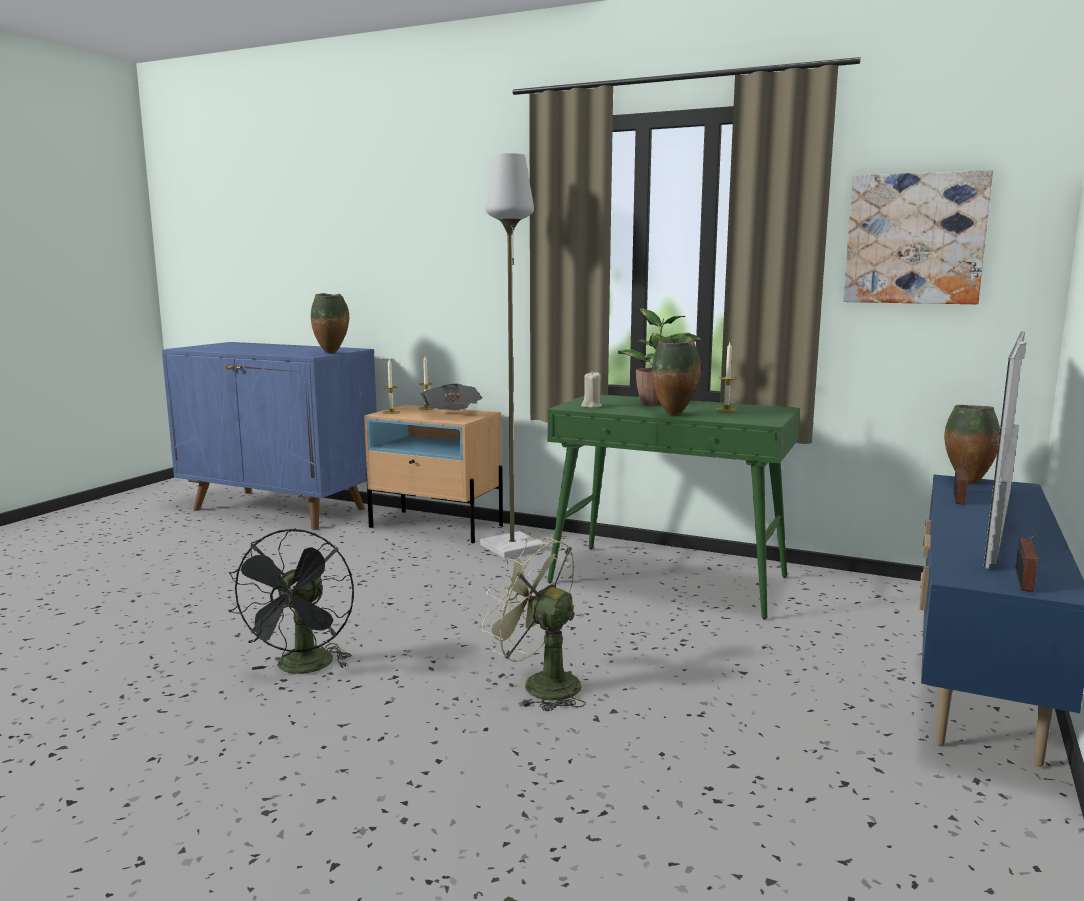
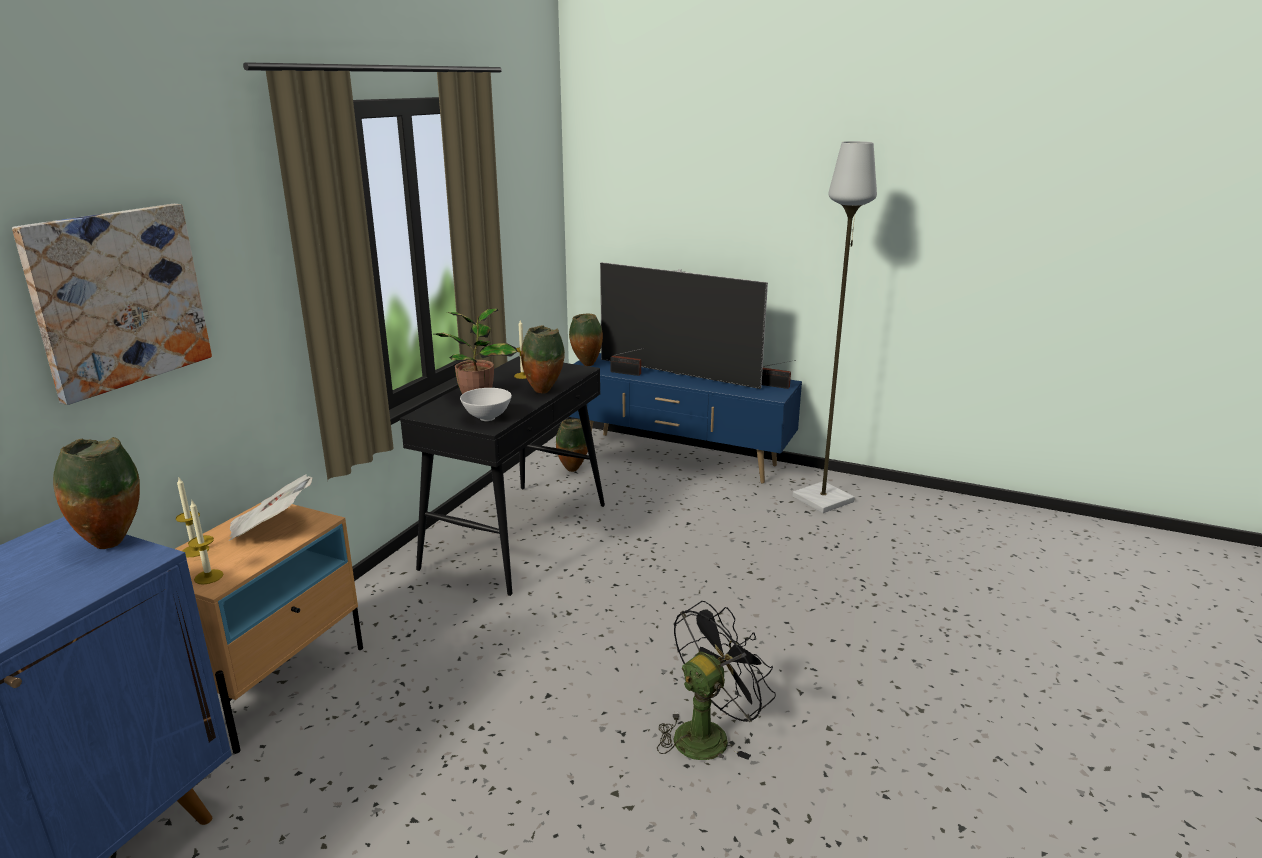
camera: 90 degrees left, 10 degrees up
black fan [228,528,354,674] -> black fan turned 45 degrees counterclockwise [657,601,776,760]
grey floor lamp [480,153,545,558] -> grey floor lamp moved to [792,141,877,513]
green fan [482,537,586,711] -> none
green console table [547,394,800,620] -> black console table [400,356,605,596]
beige candle [581,371,602,408] -> white bowl [460,388,512,421]
picture [843,170,993,304] -> picture moved to [12,204,212,405]
none -> vase [556,419,588,472]

